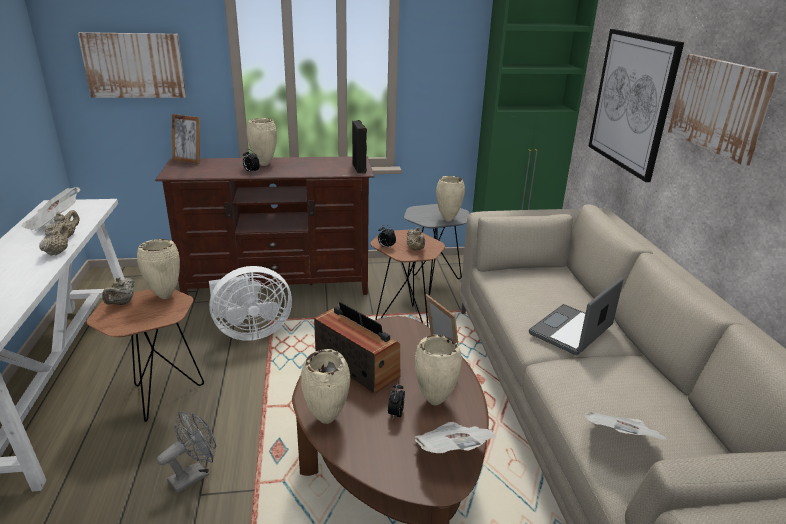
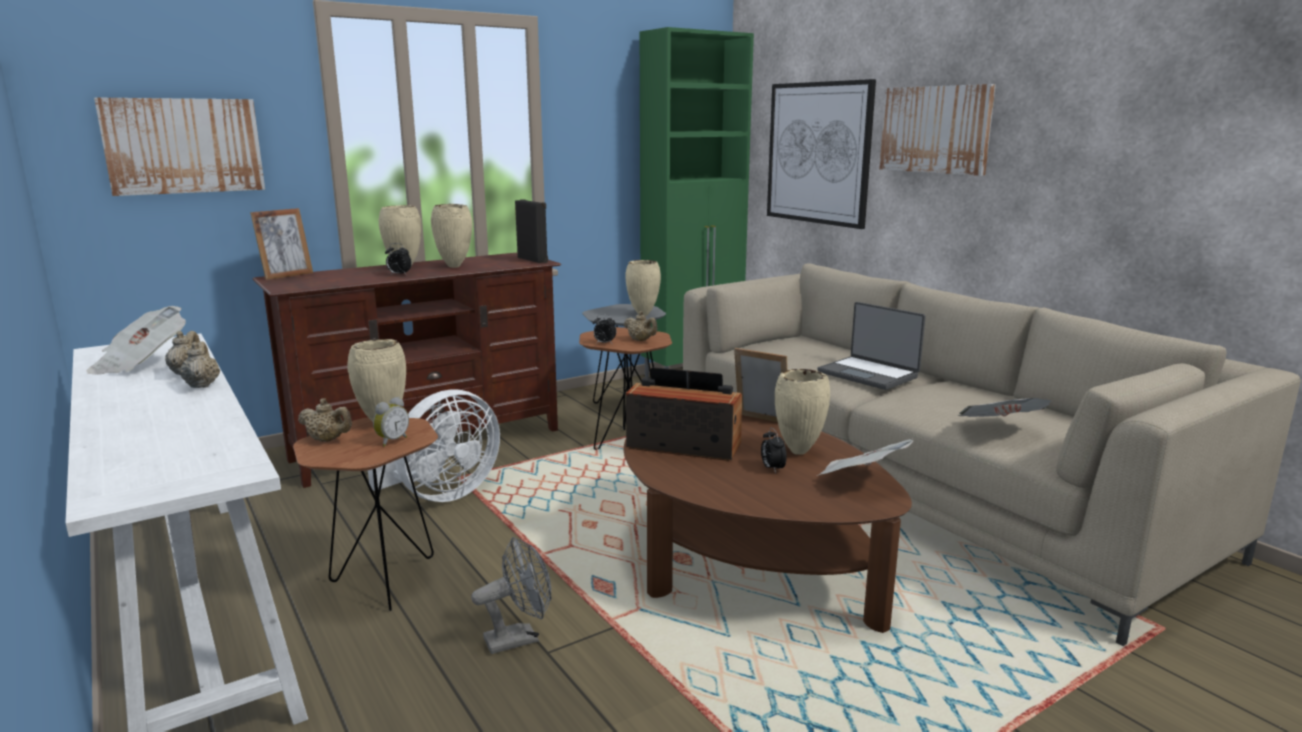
camera: 25 degrees left, 10 degrees down
beige teapot [102,277,134,305] -> beige teapot turned 60 degrees counterclockwise [298,398,352,442]
grey fan [157,411,216,493] -> grey fan turned 45 degrees clockwise [471,537,551,654]
picture frame [172,114,200,164] -> picture frame turned 45 degrees counterclockwise [250,208,313,280]
beige vase [301,349,350,424] -> beige vase moved to [431,204,472,268]
laptop [529,278,623,355] -> laptop turned 60 degrees counterclockwise [817,302,926,390]
none -> alarm clock [373,397,409,447]

